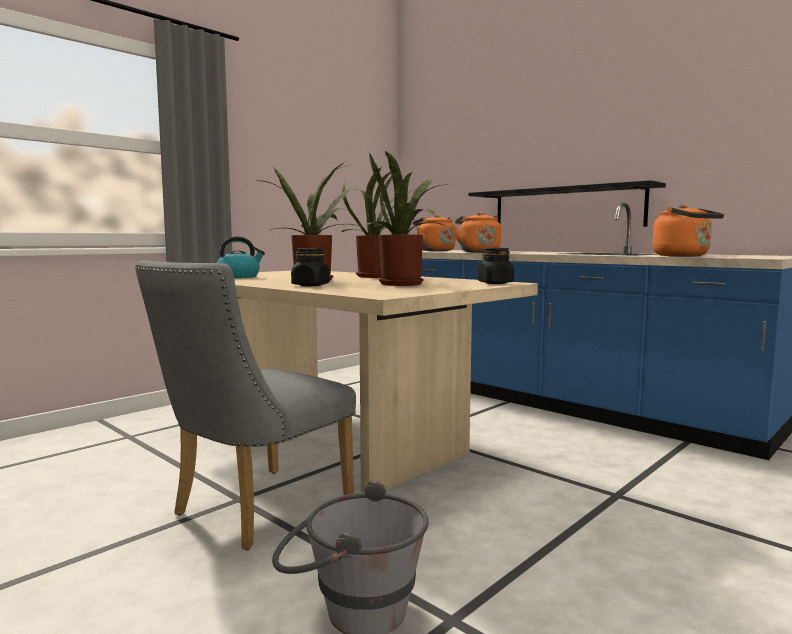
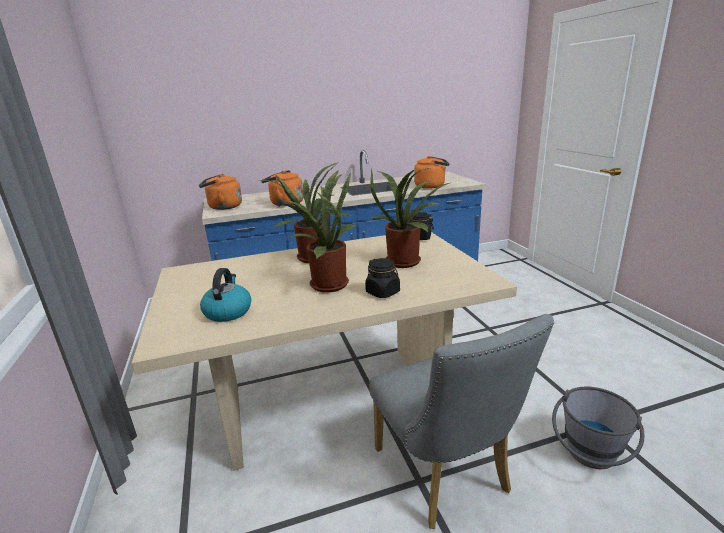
camera: 60 degrees left, 15 degrees up
black shelf [468,180,666,227] -> none

